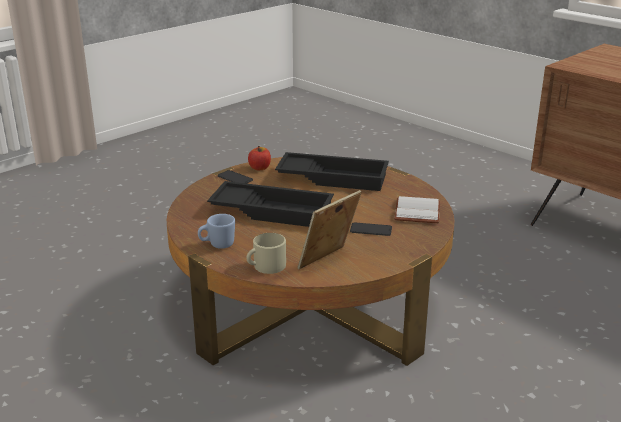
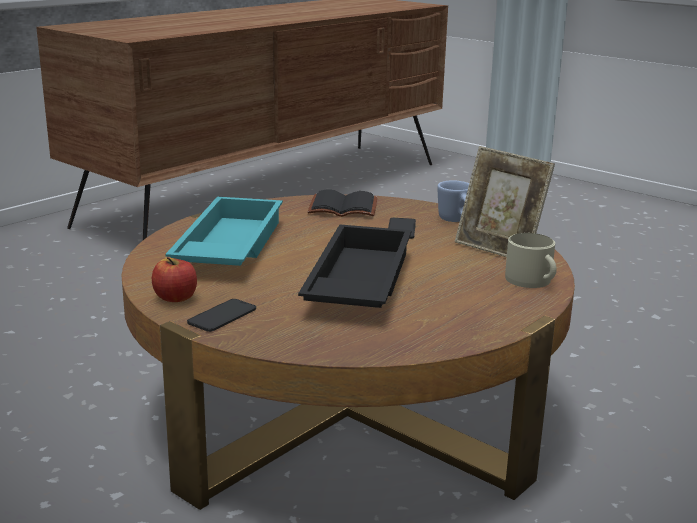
camera: 95 degrees left, 5 degrees down
blue mug [198,214,235,249] -> blue mug moved to [437,180,469,222]
black tray [275,152,389,191] -> turquoise tray [165,197,283,266]
white book [394,196,440,223] -> black book [308,189,377,217]

